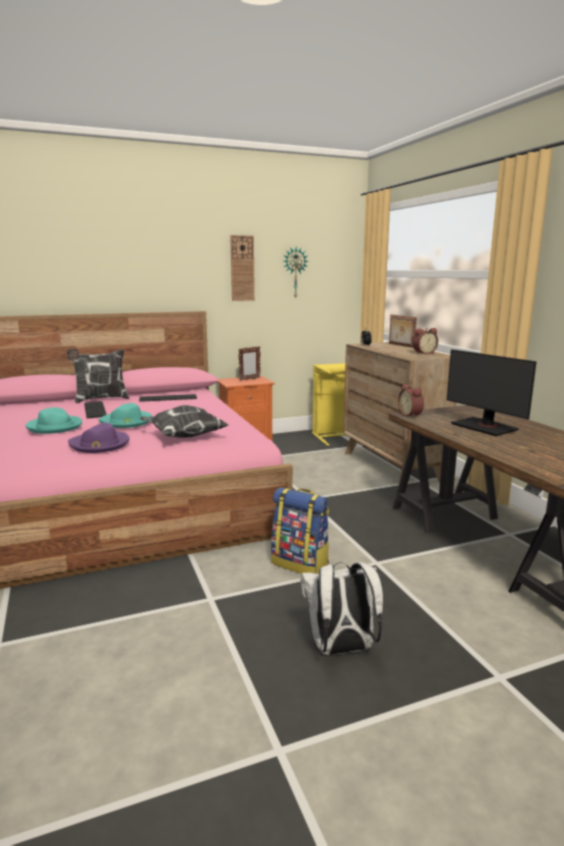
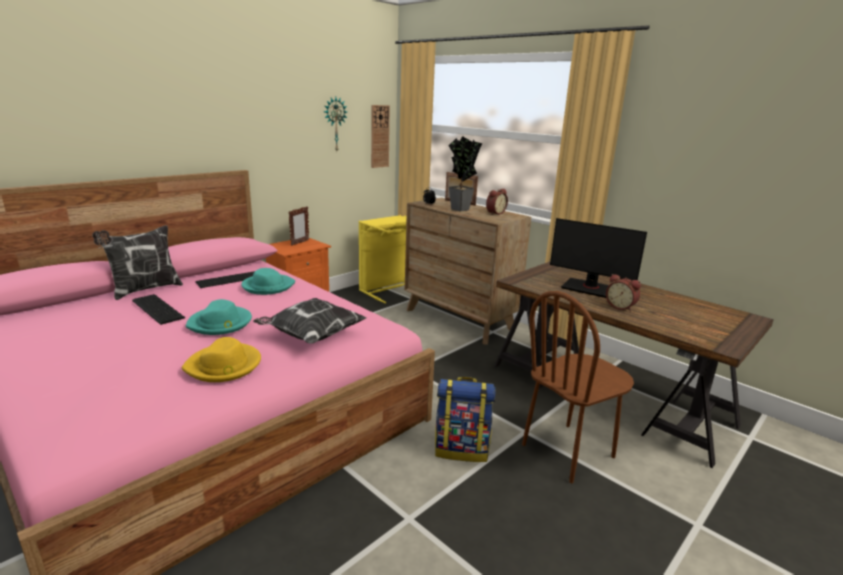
camera: 25 degrees left, 5 degrees up
turquoise hat [26,408,82,434] -> turquoise hat moved to [241,268,295,295]
purple hat [68,423,130,453] -> yellow hat [182,337,261,382]
wall clock [230,235,255,301] -> wall clock moved to [371,105,390,168]
white backpack [300,562,384,655] -> none
alarm clock [398,384,424,418] -> alarm clock moved to [606,274,641,312]
none -> potted plant [449,136,483,211]
none -> brown chair [522,291,634,484]

